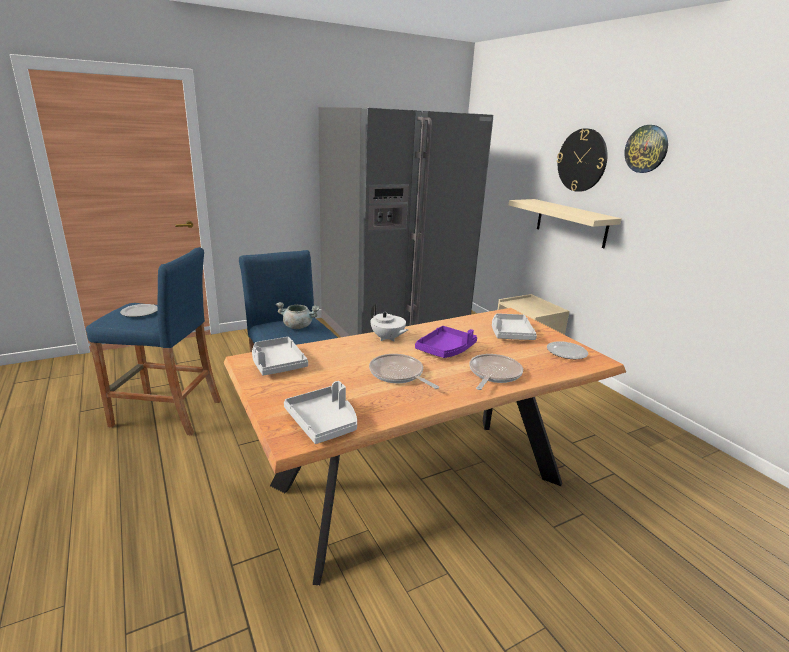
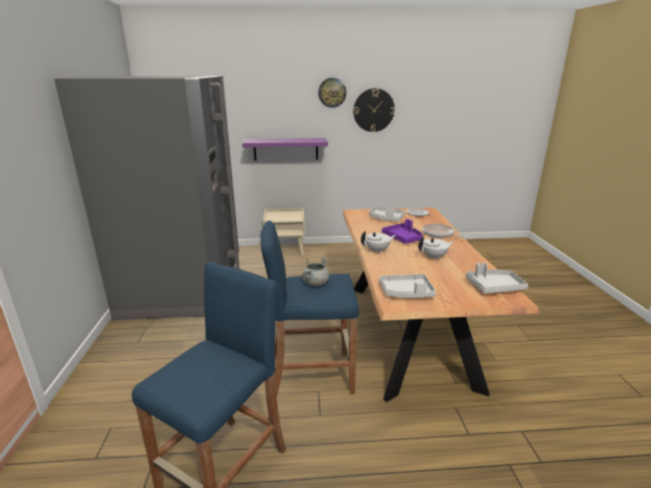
camera: 65 degrees left, 0 degrees up
plate [120,304,158,317] -> none
frying pan [369,354,439,389] -> white teapot [418,236,454,260]
beige shelf [509,199,622,248] -> purple shelf [242,138,328,161]
wall clock [557,128,608,192] -> wall clock moved to [353,88,395,132]

